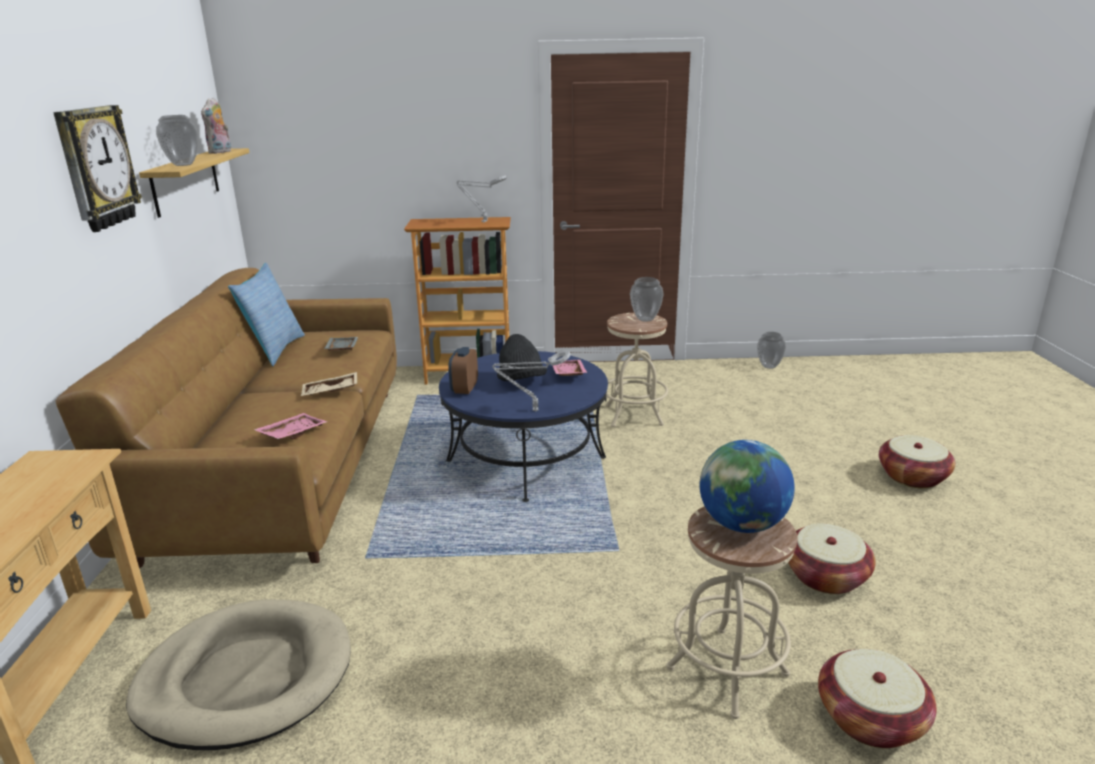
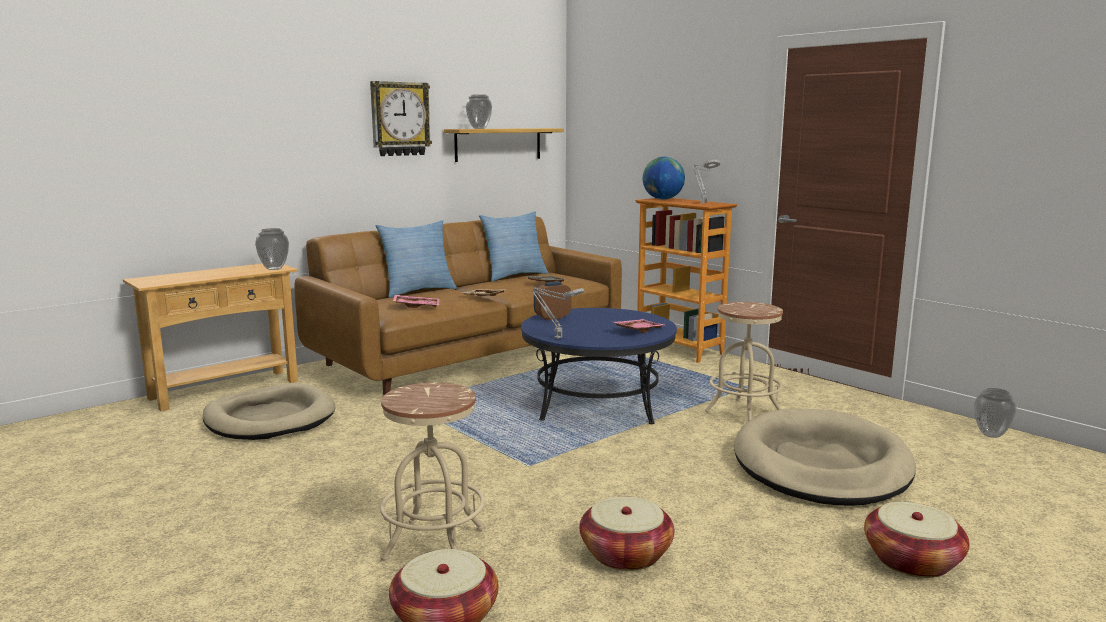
camera: 50 degrees right, 10 degrees down
plush toy [201,98,231,154] -> none
black hat [497,334,547,381] -> none
vase [630,277,664,322] -> vase moved to [255,228,289,270]
globe [700,440,795,533] -> globe moved to [643,157,685,200]
none -> pillow [375,220,457,298]
none -> beige dog bed [734,408,916,506]

